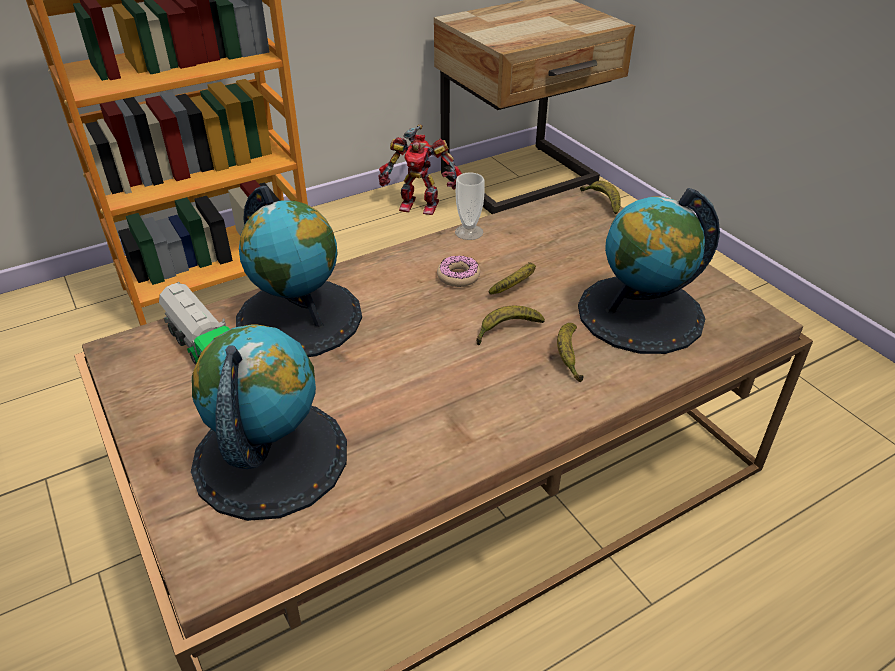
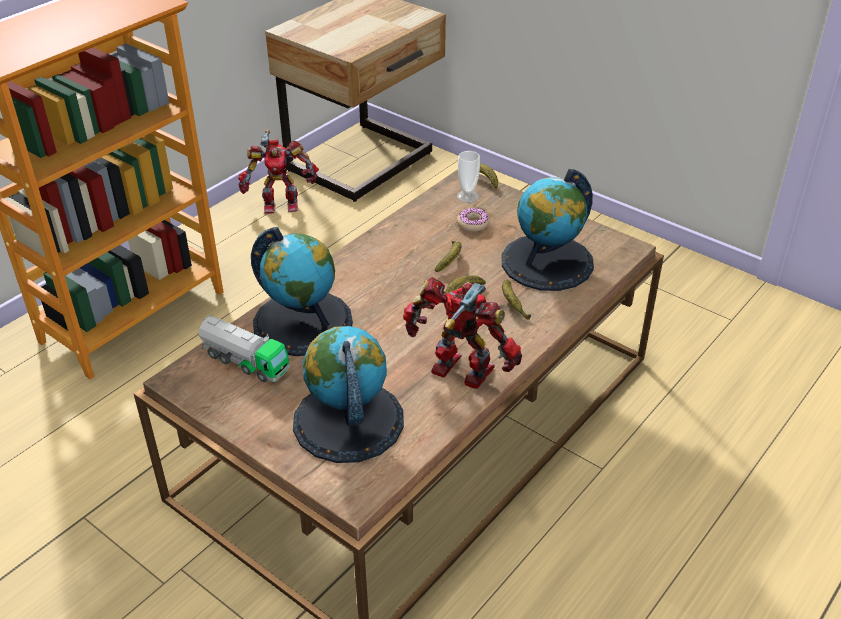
camera: 20 degrees left, 0 degrees up
donut [437,255,480,287] -> donut moved to [457,208,489,231]
cup [455,172,484,240] -> cup moved to [457,151,480,203]
none -> toy robot [403,277,522,389]

